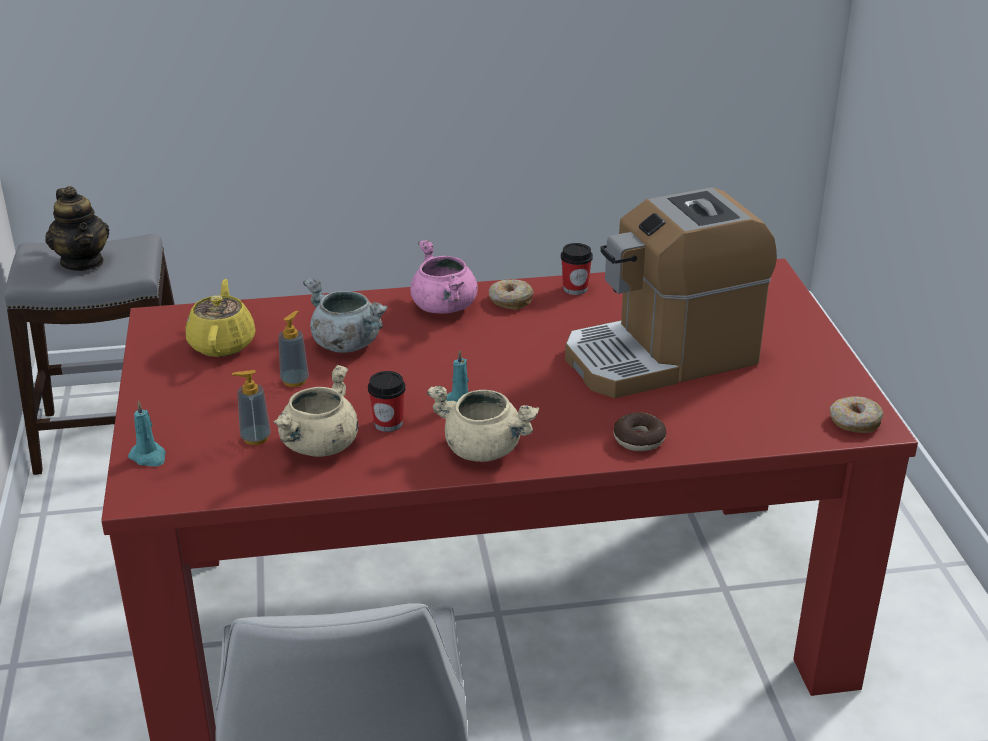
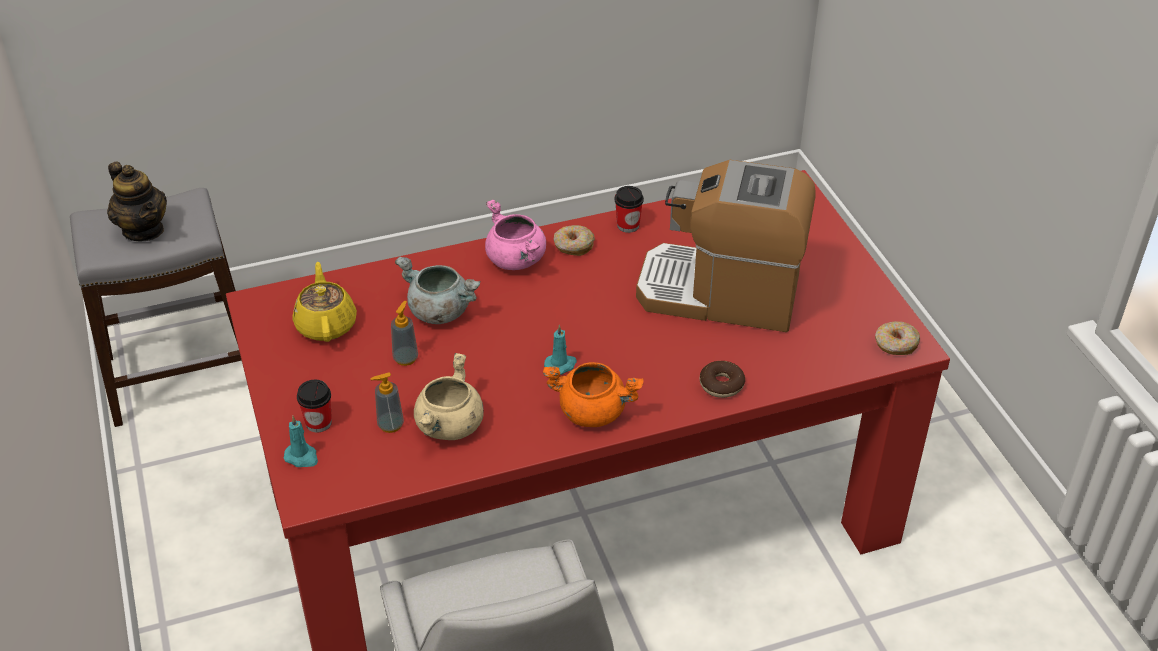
camera: 10 degrees left, 10 degrees up
cup [368,371,406,432] -> cup moved to [297,380,332,433]
beige cooking pot [427,386,539,462] -> orange cooking pot [543,362,644,427]
coffee machine [565,187,777,398] -> coffee machine turned 45 degrees clockwise [636,160,815,332]

